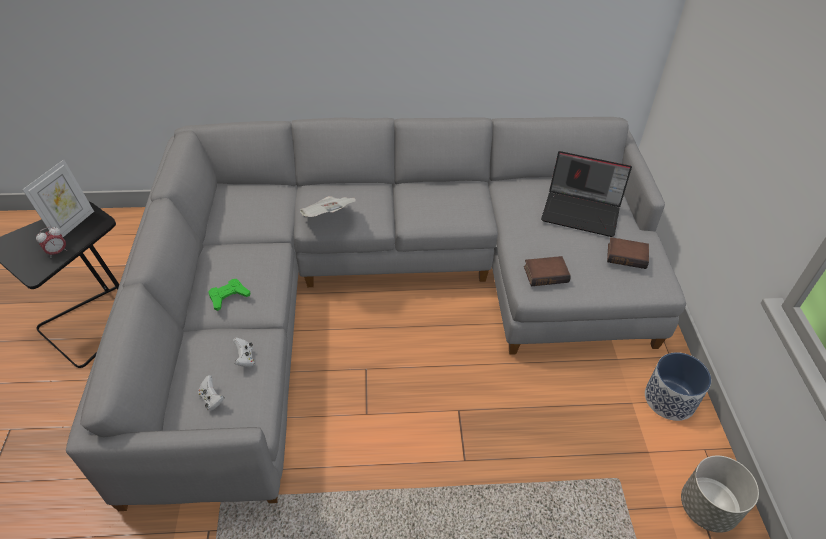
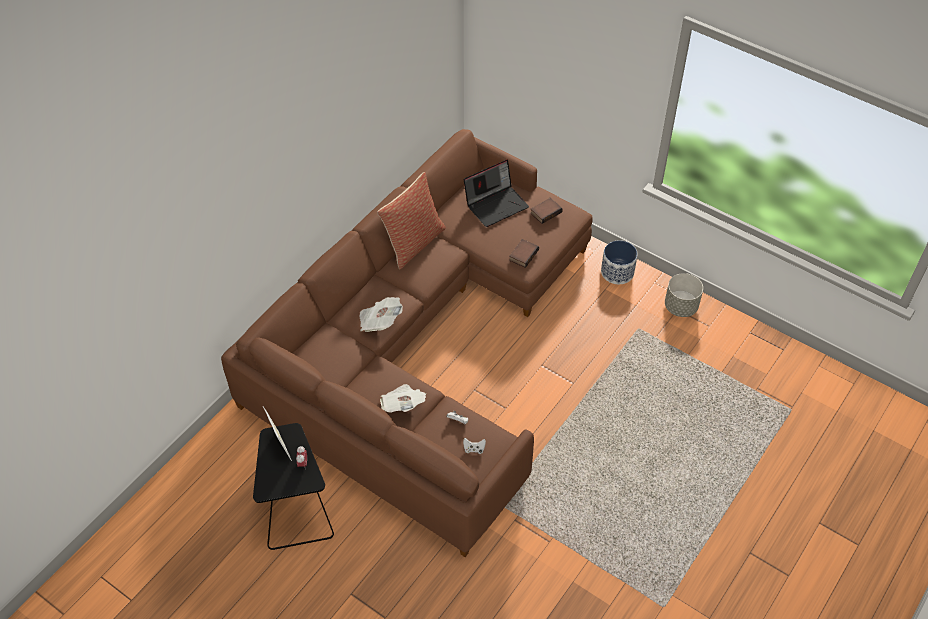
camera: 50 degrees left, 5 degrees up
grey sofa [66,117,686,511] -> brown sofa [221,129,593,557]
green game controller [209,279,250,311] -> newspaper [380,384,426,413]
none -> pillow [377,172,446,270]

